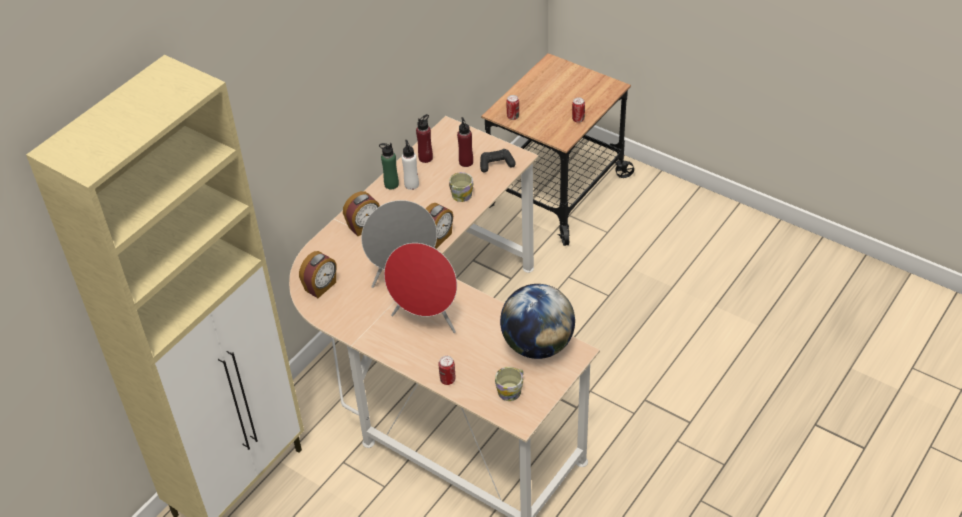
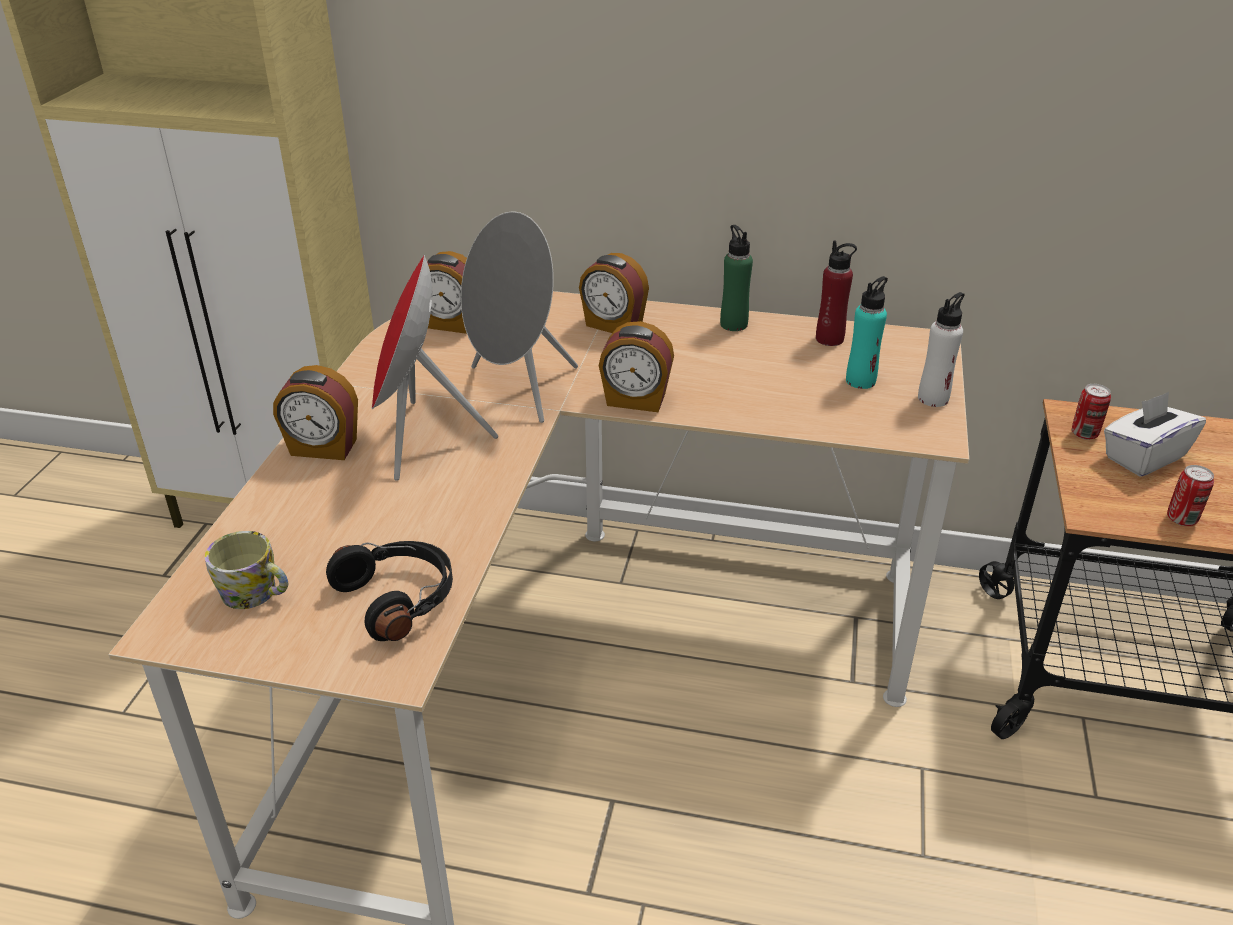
camera: 65 degrees right, 10 degrees down
white bottle [402,140,419,190] -> white bottle moved to [918,292,965,407]
can [438,356,455,385] -> none
mug [449,172,473,202] -> none
red bottle [457,117,473,167] -> turquoise bottle [846,276,888,389]
black game controller [480,149,516,173] -> none
globe [500,284,575,359] -> black headphones [326,541,453,641]
none -> alarm clock [273,365,358,460]
none -> white tissue box [1104,392,1206,477]

